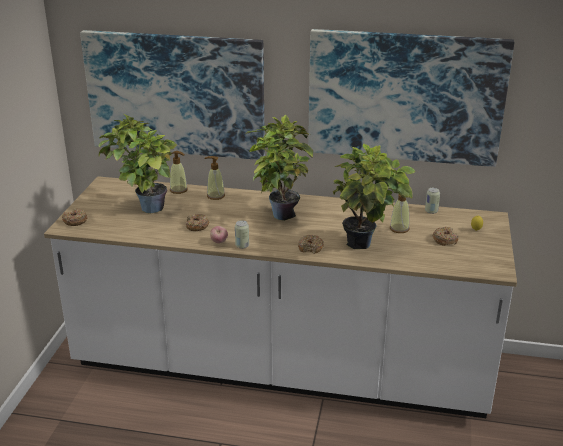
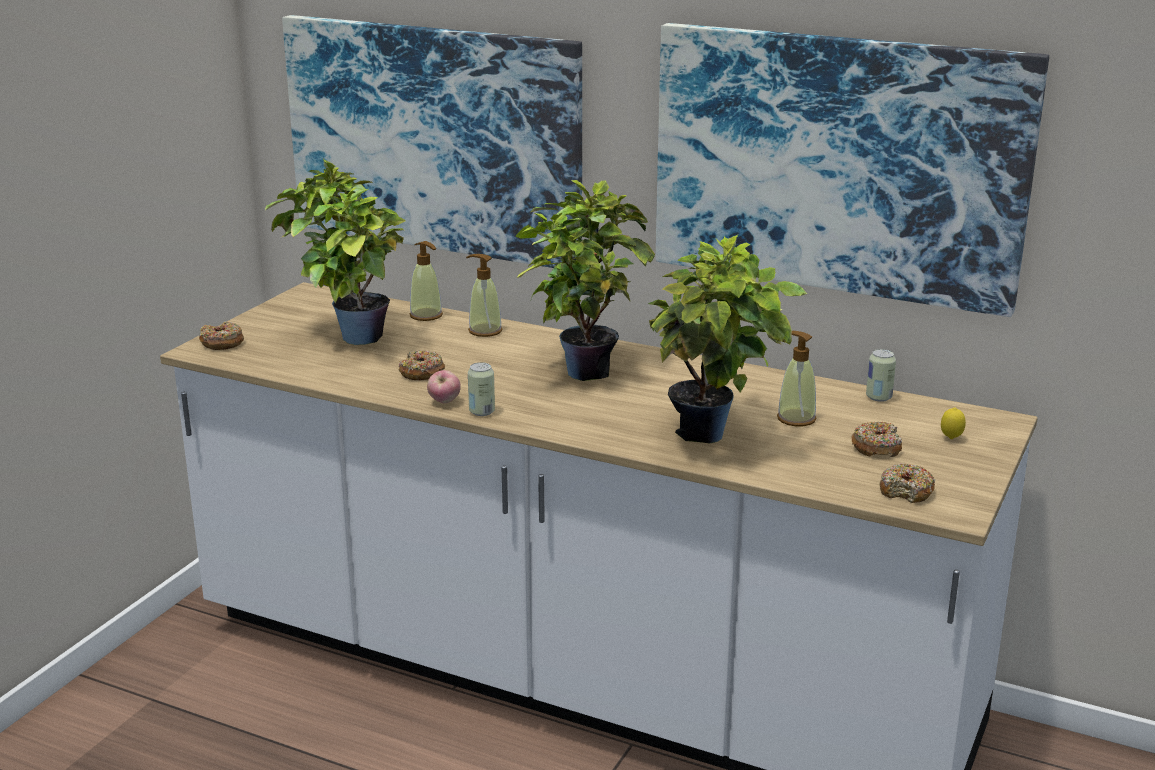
camera: 15 degrees right, 5 degrees down
donut [298,235,324,254] -> donut moved to [879,463,935,503]

